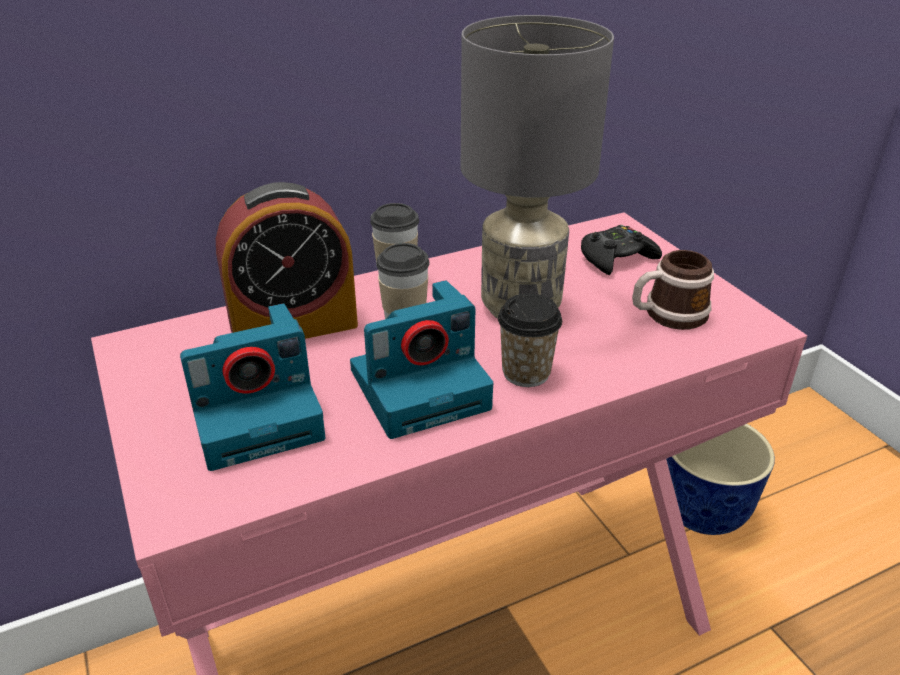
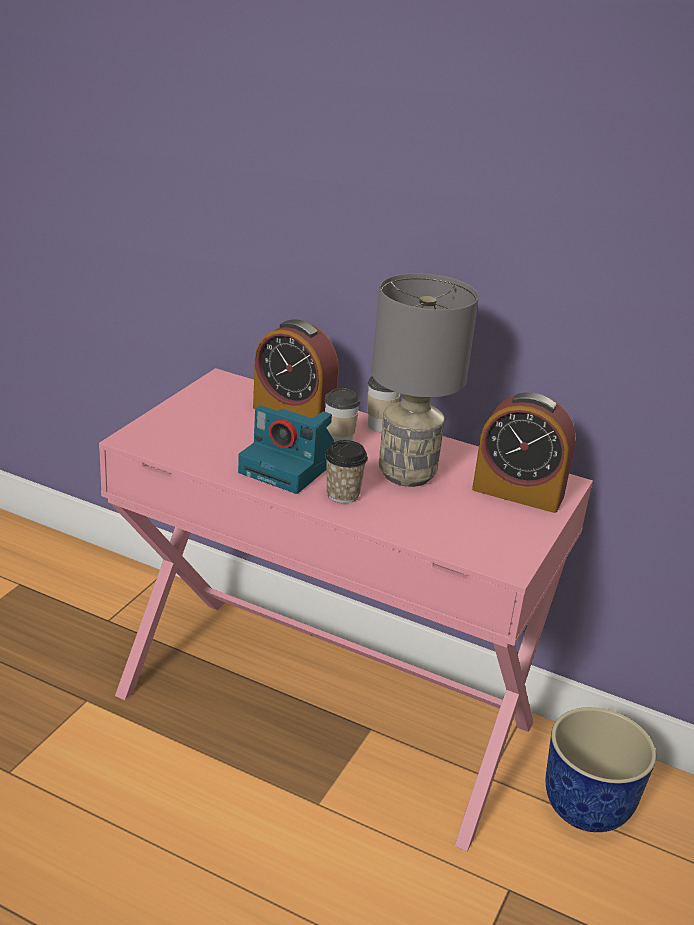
camera: 50 degrees right, 5 degrees down
camera [180,303,325,471] -> none
black game controller [581,225,662,275] -> alarm clock [472,392,575,513]
mug [632,250,714,330] -> none

